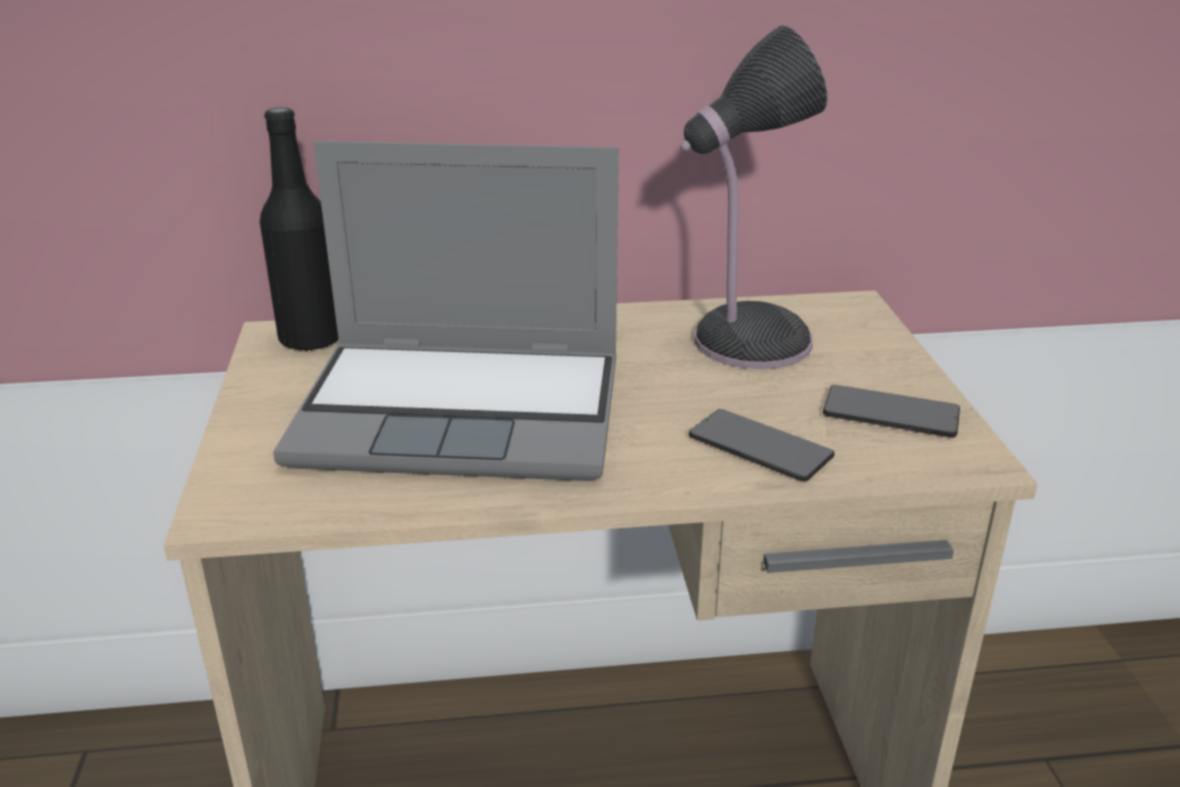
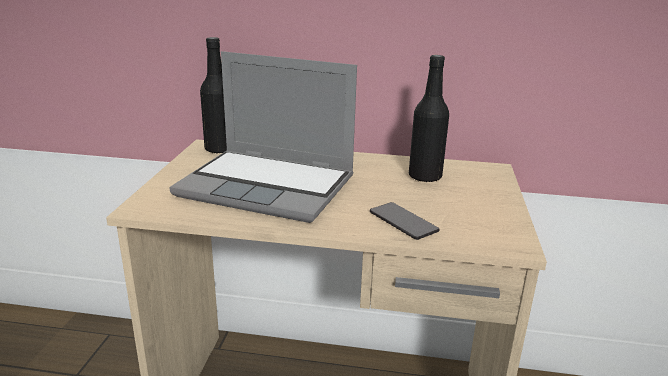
camera: 15 degrees right, 5 degrees down
table lamp [681,25,828,369] -> black bottle [409,55,449,183]
phone [823,385,960,438] -> none

